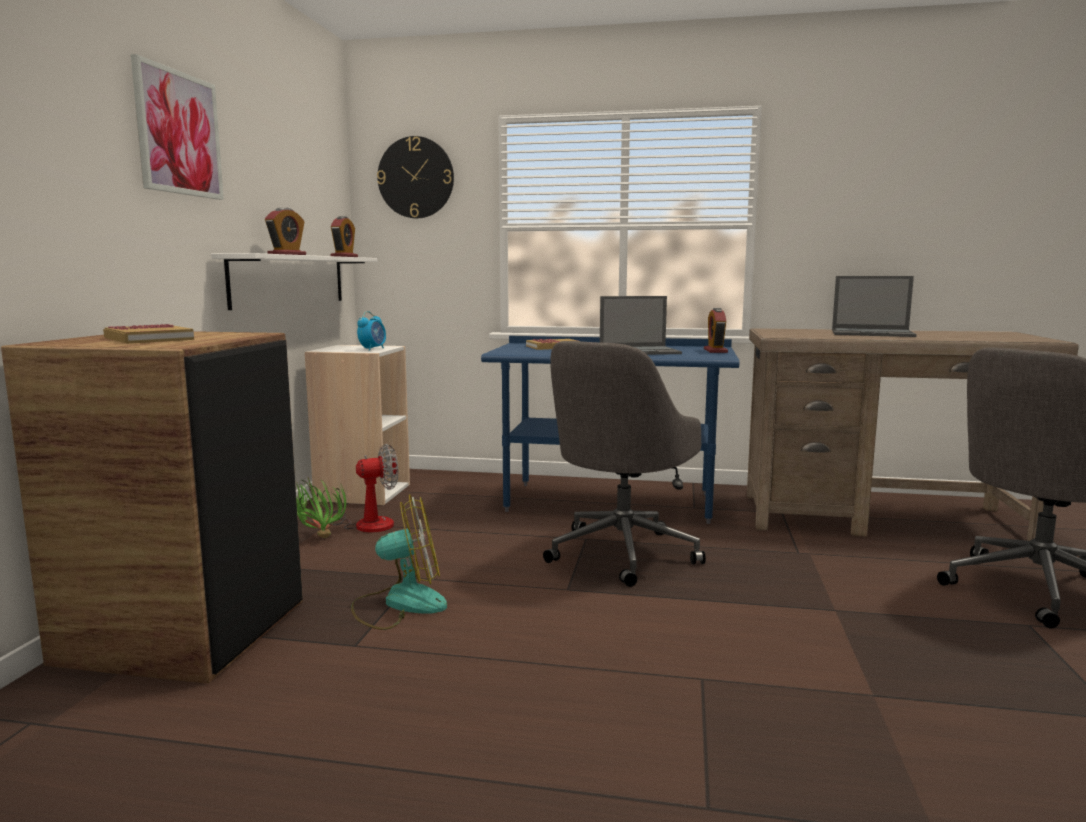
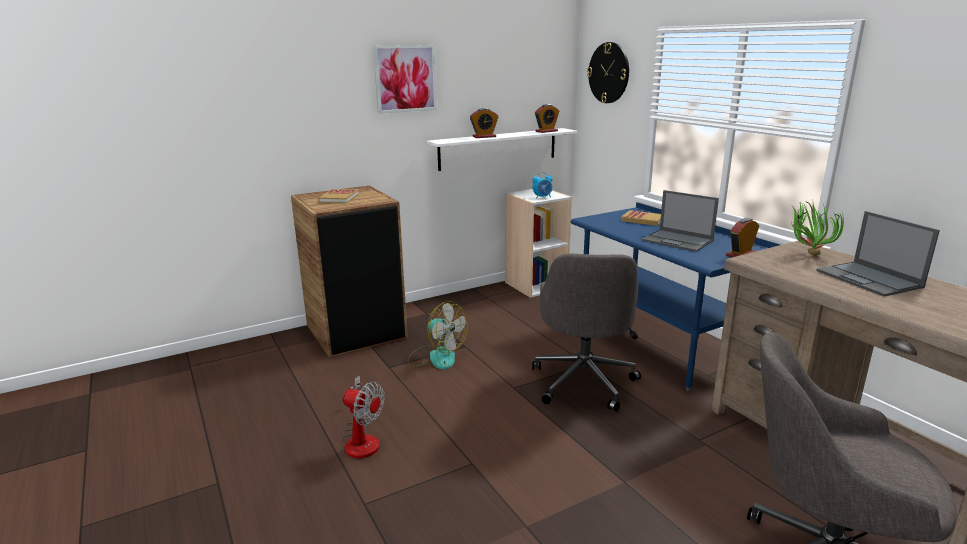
camera: 50 degrees right, 10 degrees up
potted plant [295,478,346,538] -> potted plant moved to [792,201,844,256]
fan [309,444,398,532] -> fan moved to [342,375,385,458]
grey office chair [543,341,706,587] -> grey office chair turned 75 degrees counterclockwise [532,254,641,412]

